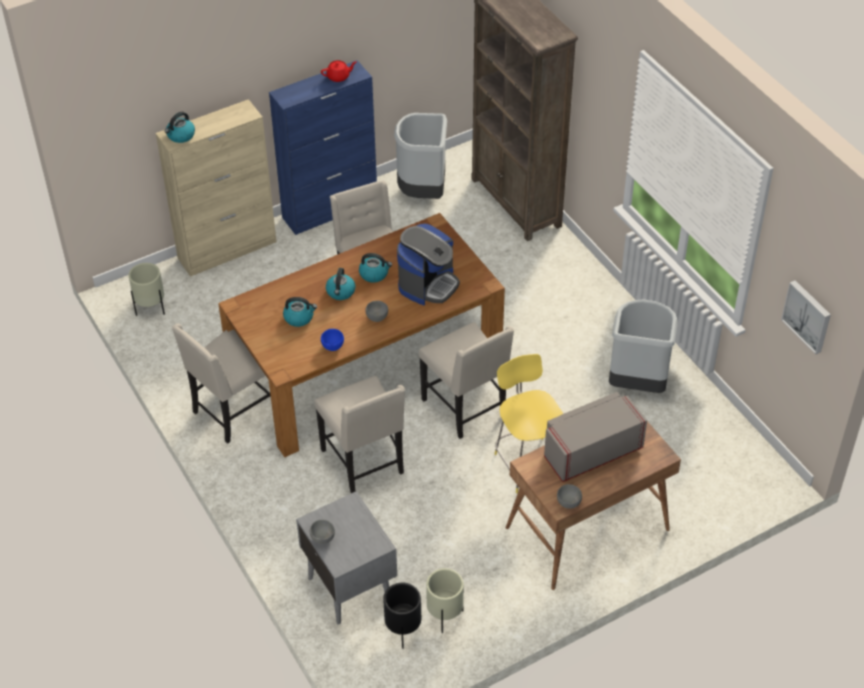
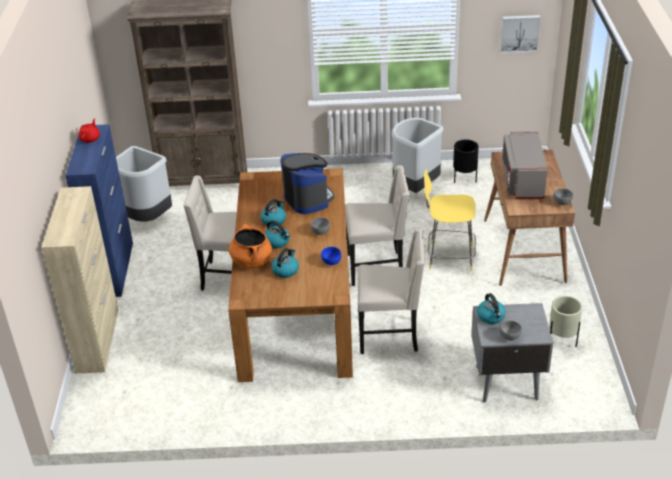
camera: 60 degrees left, 10 degrees down
beige planter [128,263,165,316] -> none
kettle [165,112,195,143] -> kettle moved to [477,293,506,324]
beige chair [172,324,271,444] -> none
black planter [383,583,421,649] -> black planter moved to [453,139,479,183]
none -> orange cooking pot [229,224,272,268]

